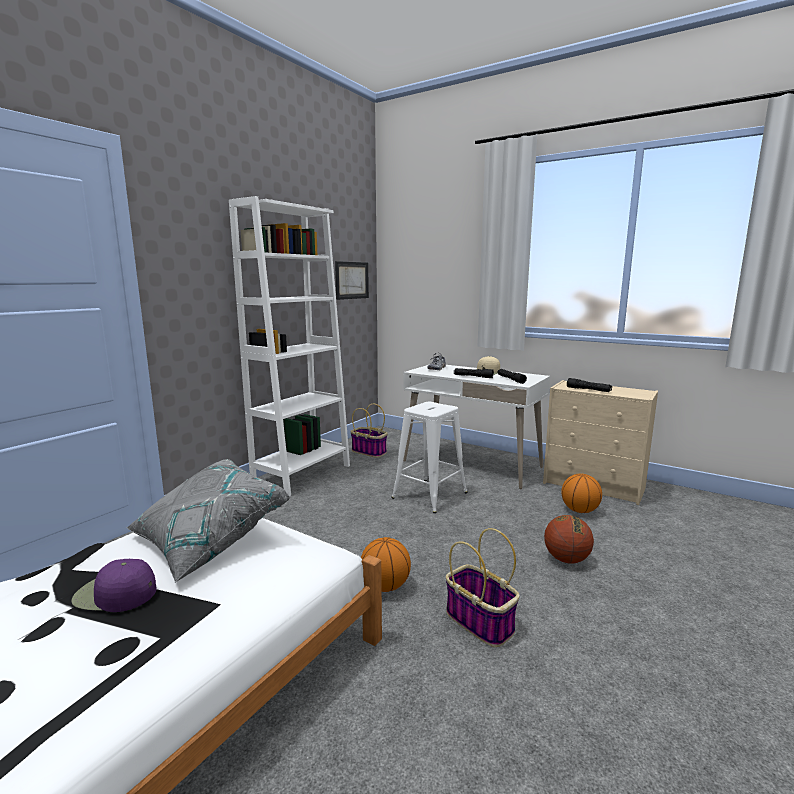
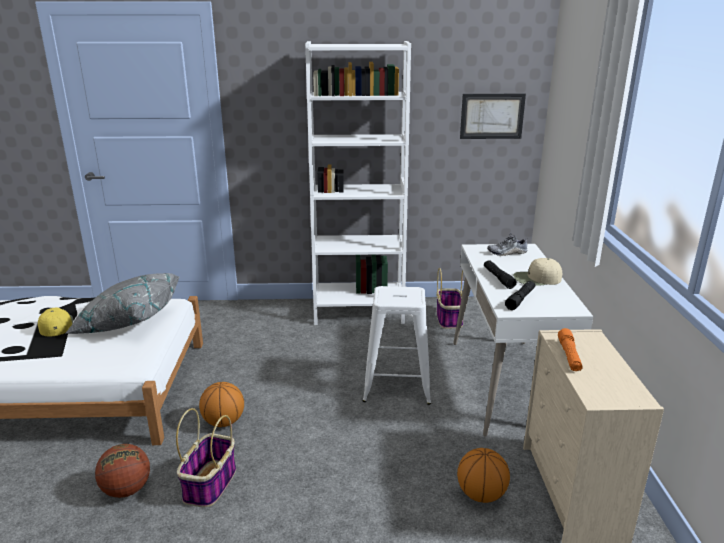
camera: 55 degrees right, 10 degrees up
purple cap [71,559,156,612] -> yellow cap [38,308,73,337]
basketball [544,515,594,563] -> basketball moved to [95,444,150,498]
black flashlight [567,378,612,392] -> orange flashlight [558,328,583,371]

